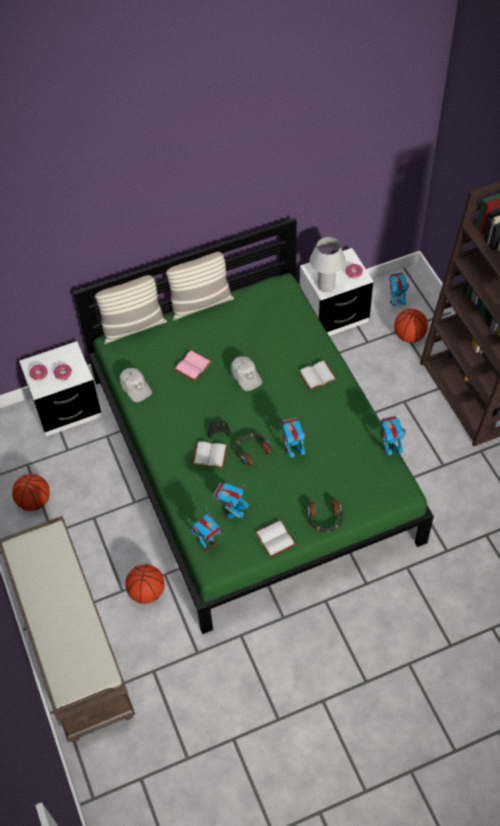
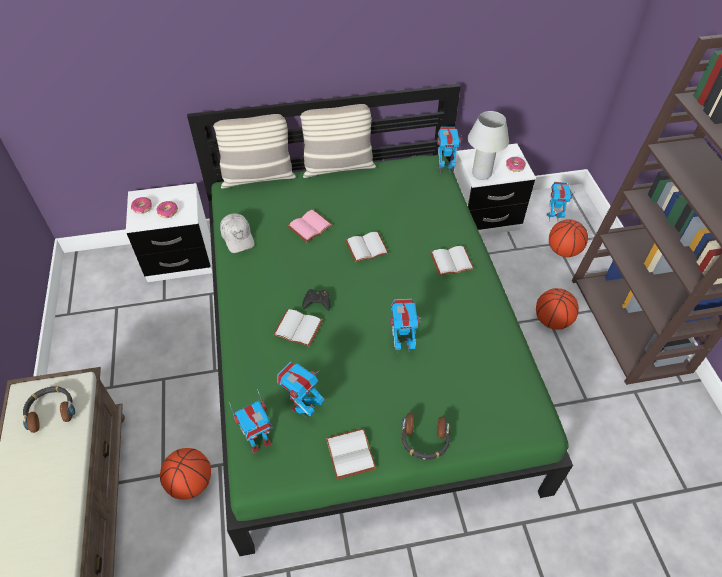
camera: 10 degrees right, 5 degrees down
basketball [12,474,50,511] -> basketball moved to [536,288,579,330]
white cap [231,356,262,391] -> white book [345,232,389,263]
headphones [235,433,273,466] -> headphones moved to [23,386,75,433]
toy robot [380,416,407,457] -> toy robot moved to [437,127,462,173]

